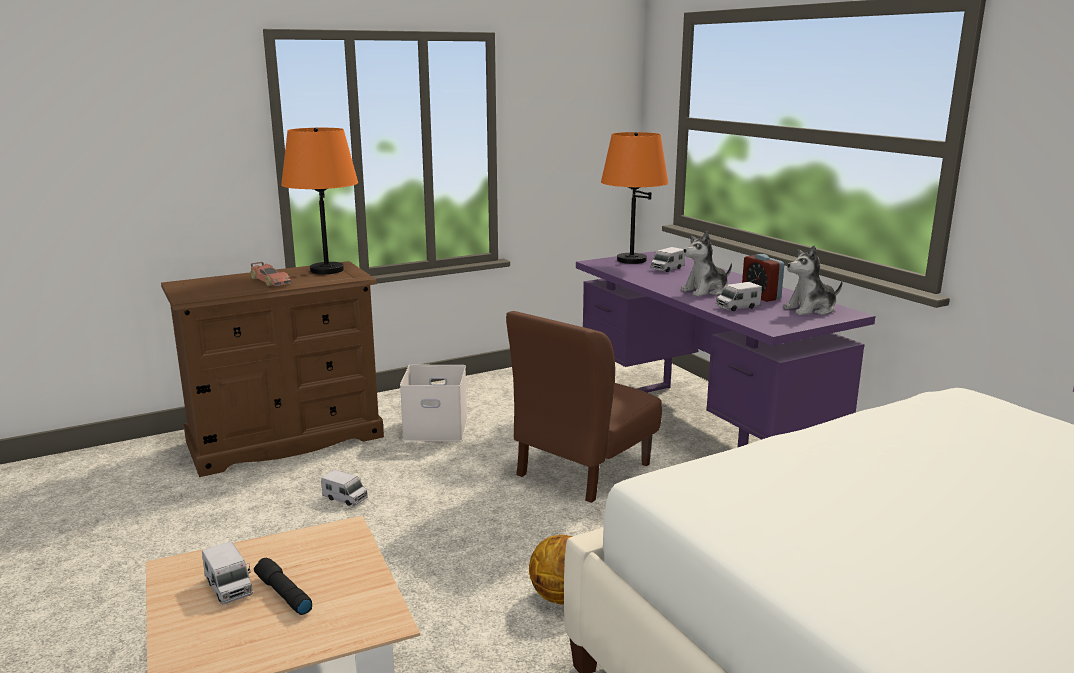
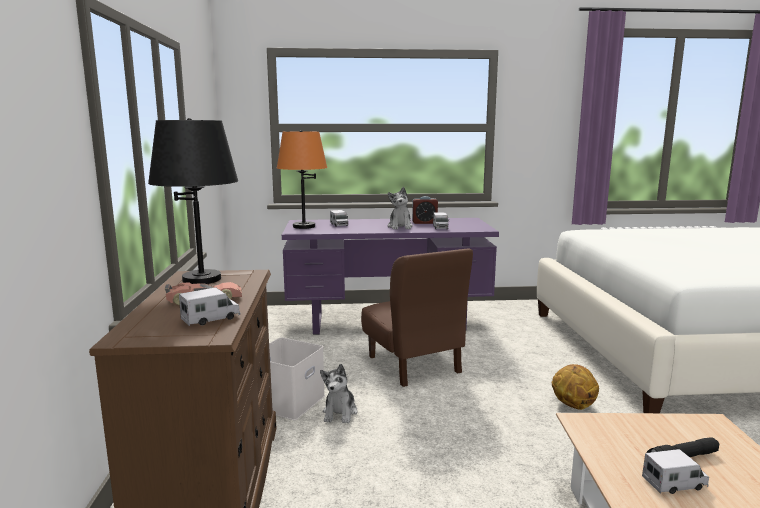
camera: 65 degrees left, 5 degrees down
orange table lamp [281,128,358,274] -> black table lamp [148,118,238,284]
toy truck [321,470,368,506] -> toy truck moved to [179,287,241,326]
plush toy [783,245,843,315] -> plush toy moved to [320,364,358,423]

